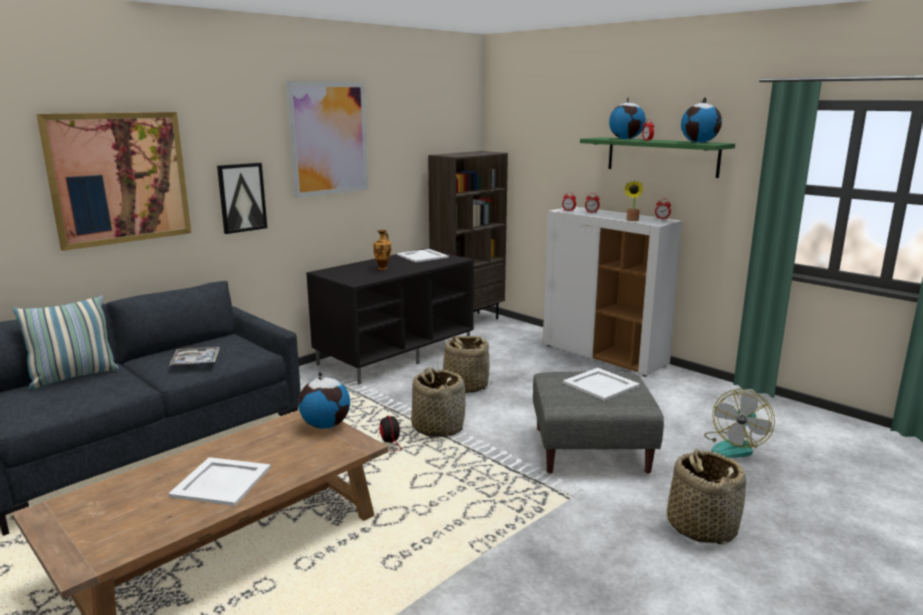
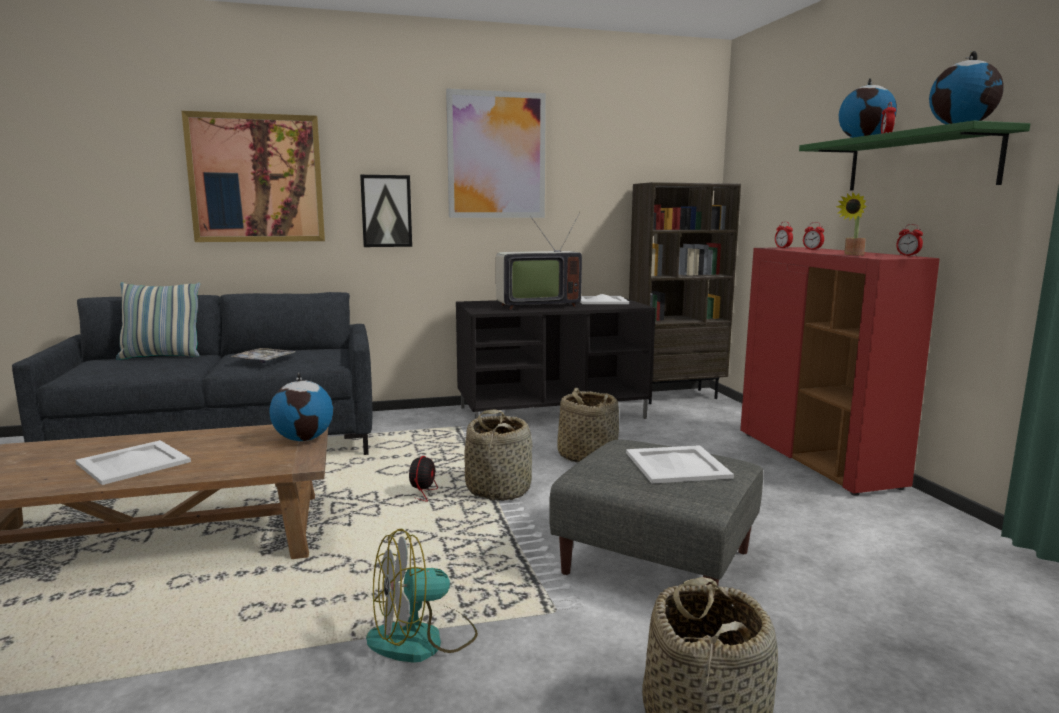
camera: 30 degrees right, 5 degrees down
vase [373,230,392,270] -> television [496,212,582,310]
white cabinet [543,207,682,377] -> red cabinet [740,247,940,496]
fan [704,389,775,458] -> fan moved to [366,528,478,663]

